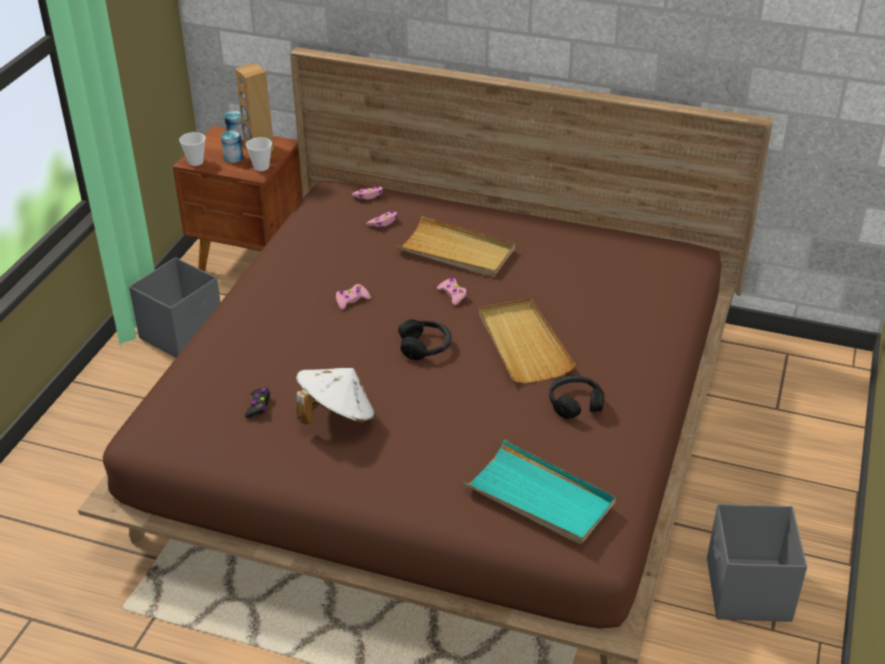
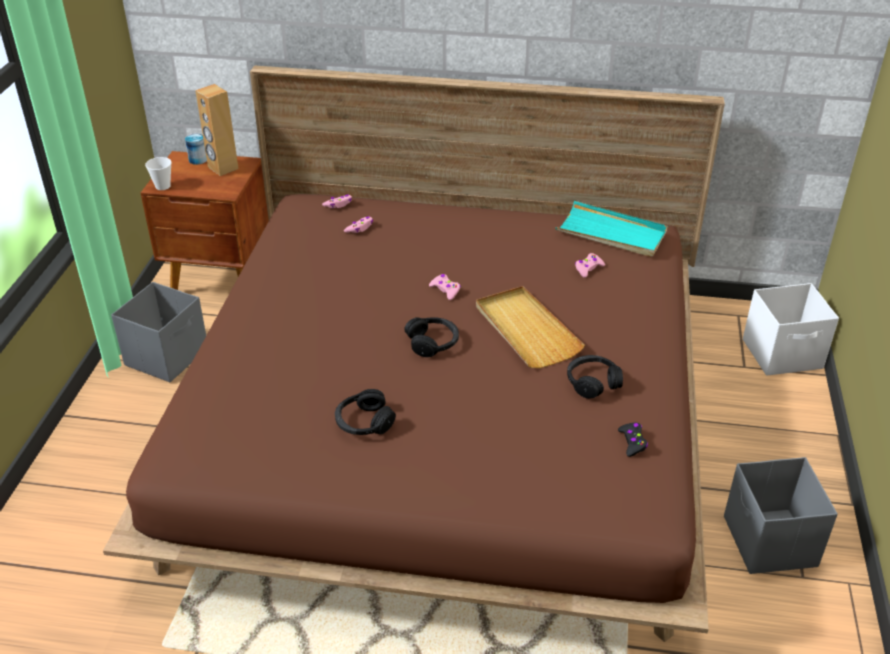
camera: 10 degrees left, 0 degrees up
can [221,130,243,163] -> none
black game controller [245,388,271,418] -> black game controller moved to [618,423,648,457]
cup [246,137,272,171] -> none
white hat [296,368,375,424] -> black headphones [335,389,396,435]
pink game controller [335,284,371,310] -> pink game controller moved to [575,253,605,278]
beige tray [396,216,515,277] -> none
turquoise tray [463,440,616,544] -> turquoise tray moved to [556,201,668,257]
none -> white storage box [743,283,839,376]

